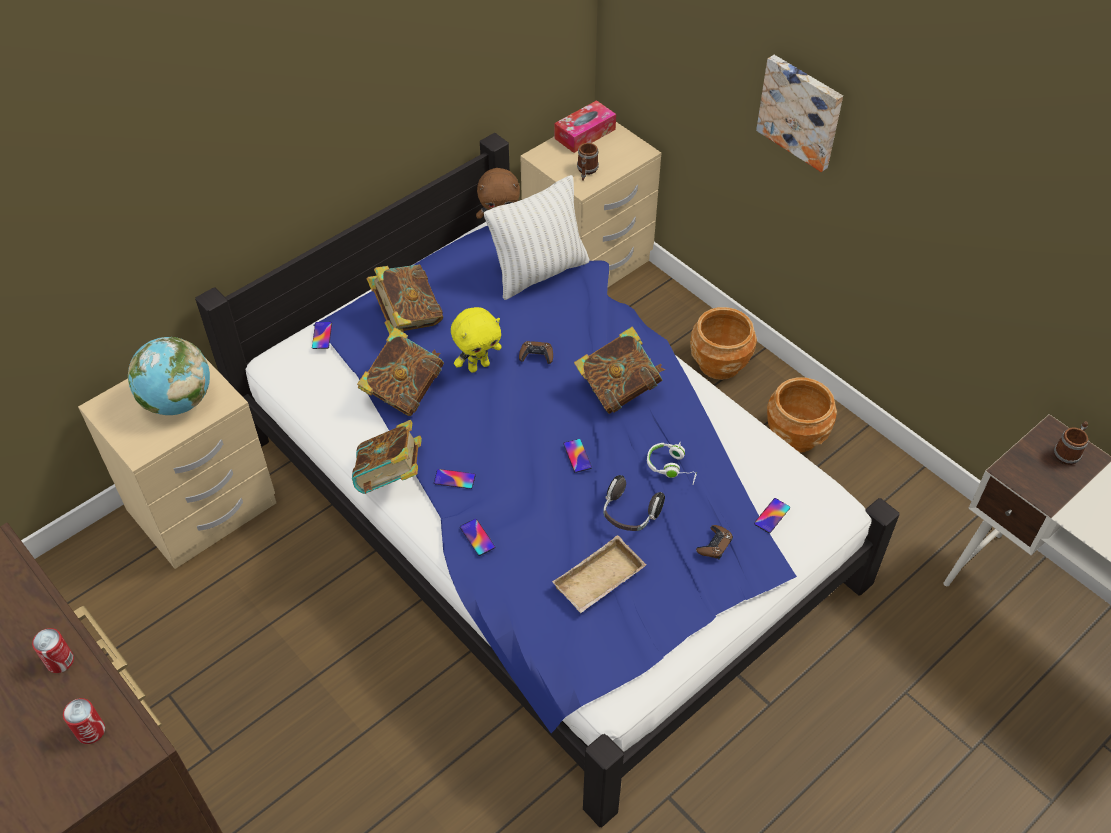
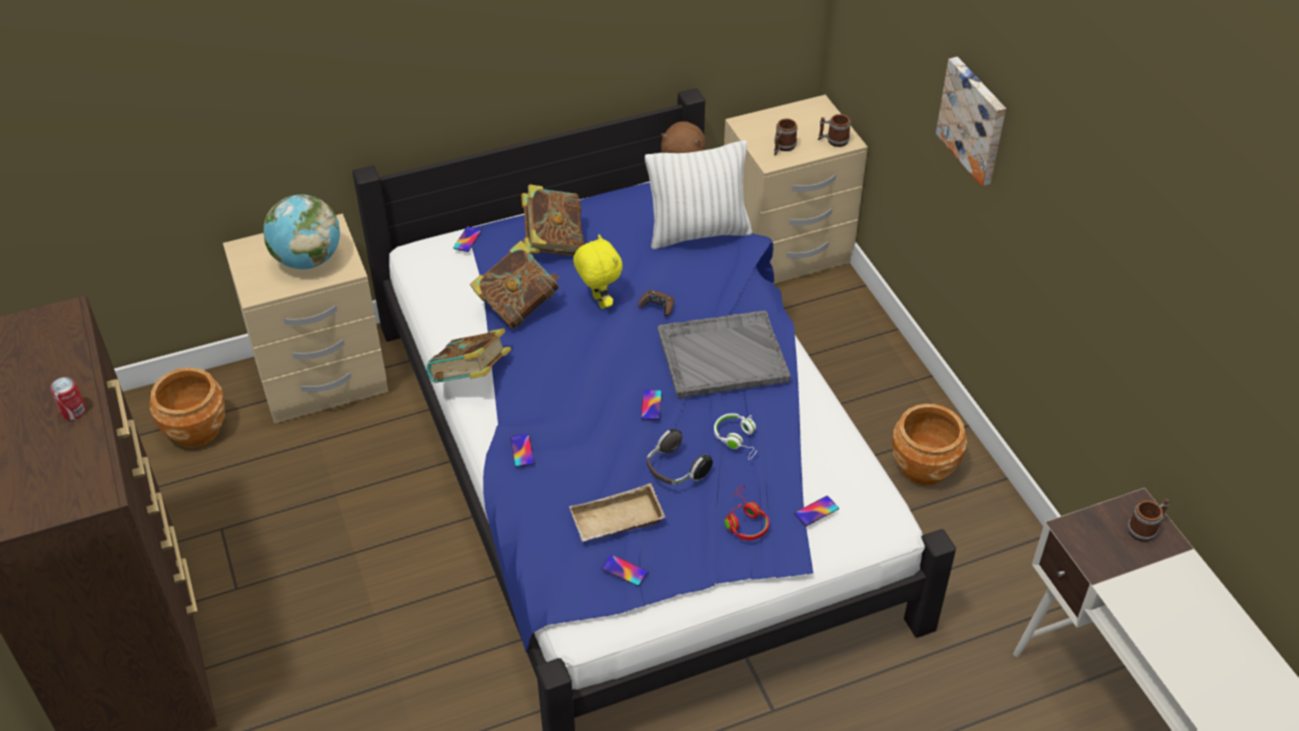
camera: 20 degrees right, 5 degrees down
can [63,698,105,744] -> none
phone [434,469,476,489] -> phone moved to [601,555,648,586]
yellow plush toy [451,307,502,373] -> yellow plush toy turned 105 degrees counterclockwise [573,234,623,309]
tissue box [555,100,616,153] -> none
book [574,327,665,414] -> grey tray [657,311,791,399]
brown planter [690,307,757,380] -> brown planter moved to [150,368,225,448]
brown game controller [696,525,733,559] -> red headphones [724,485,769,540]
none -> mug [818,114,851,147]

